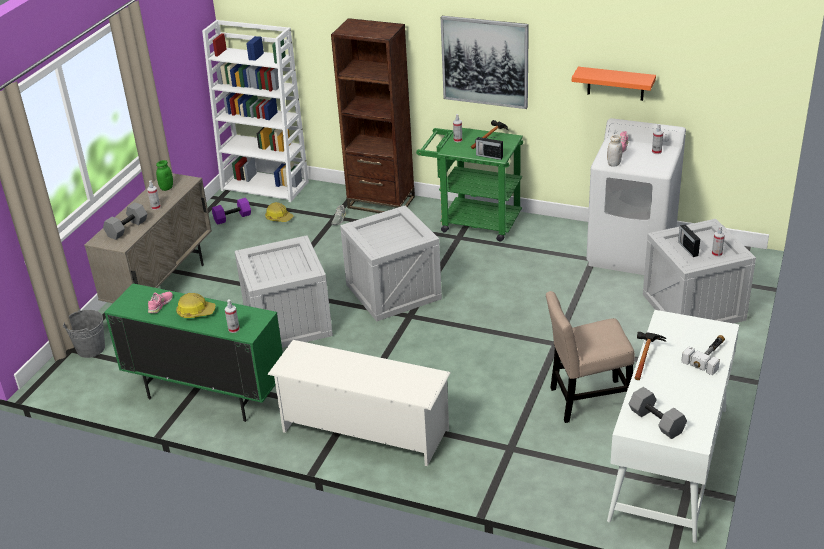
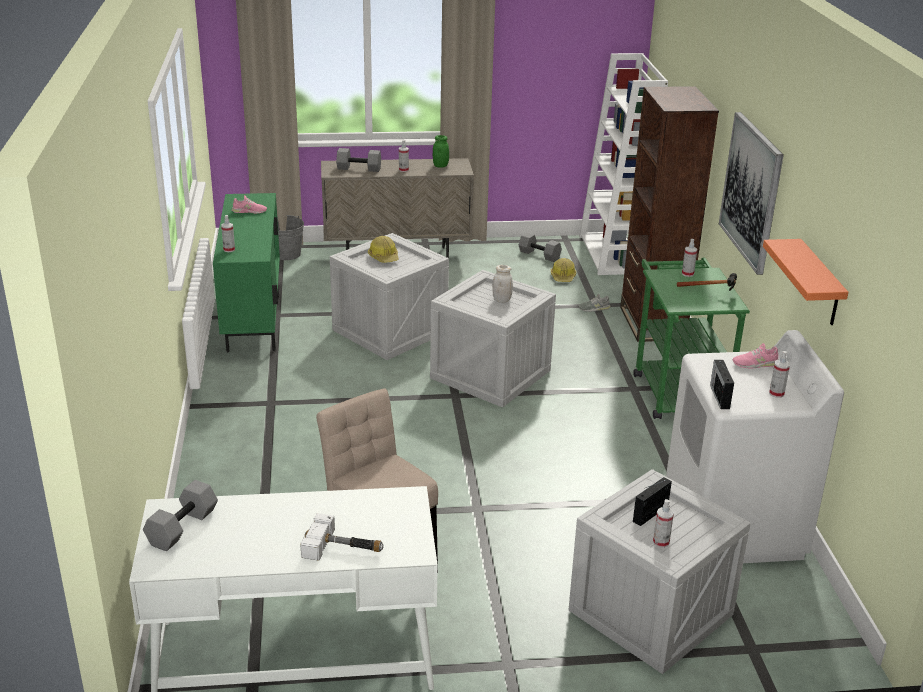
camera: 60 degrees right, 5 degrees down
hard hat [176,293,216,318] -> hard hat moved to [368,236,399,263]
purple dumbbell [212,198,251,225] -> grey dumbbell [519,233,562,262]
white shoe rack [267,340,450,466] -> none
radio [475,137,503,160] -> radio moved to [710,360,734,409]
white jar [607,134,622,167] -> white jar moved to [492,265,513,303]
hammer [635,332,666,380] -> none

